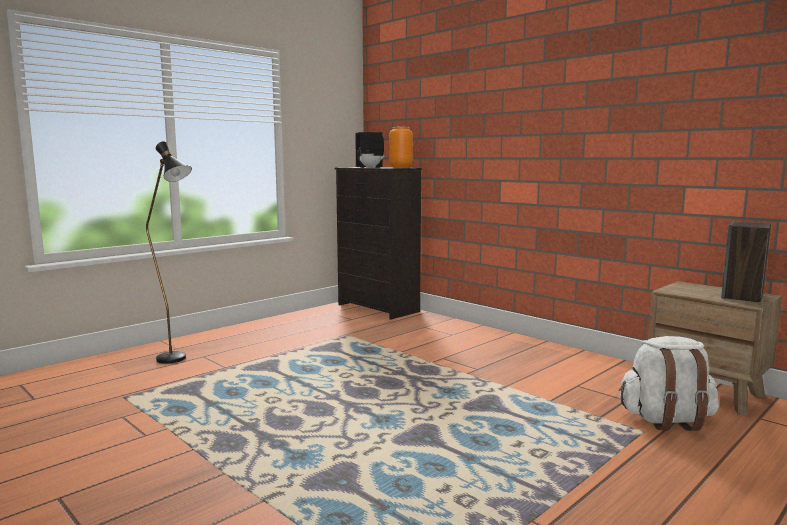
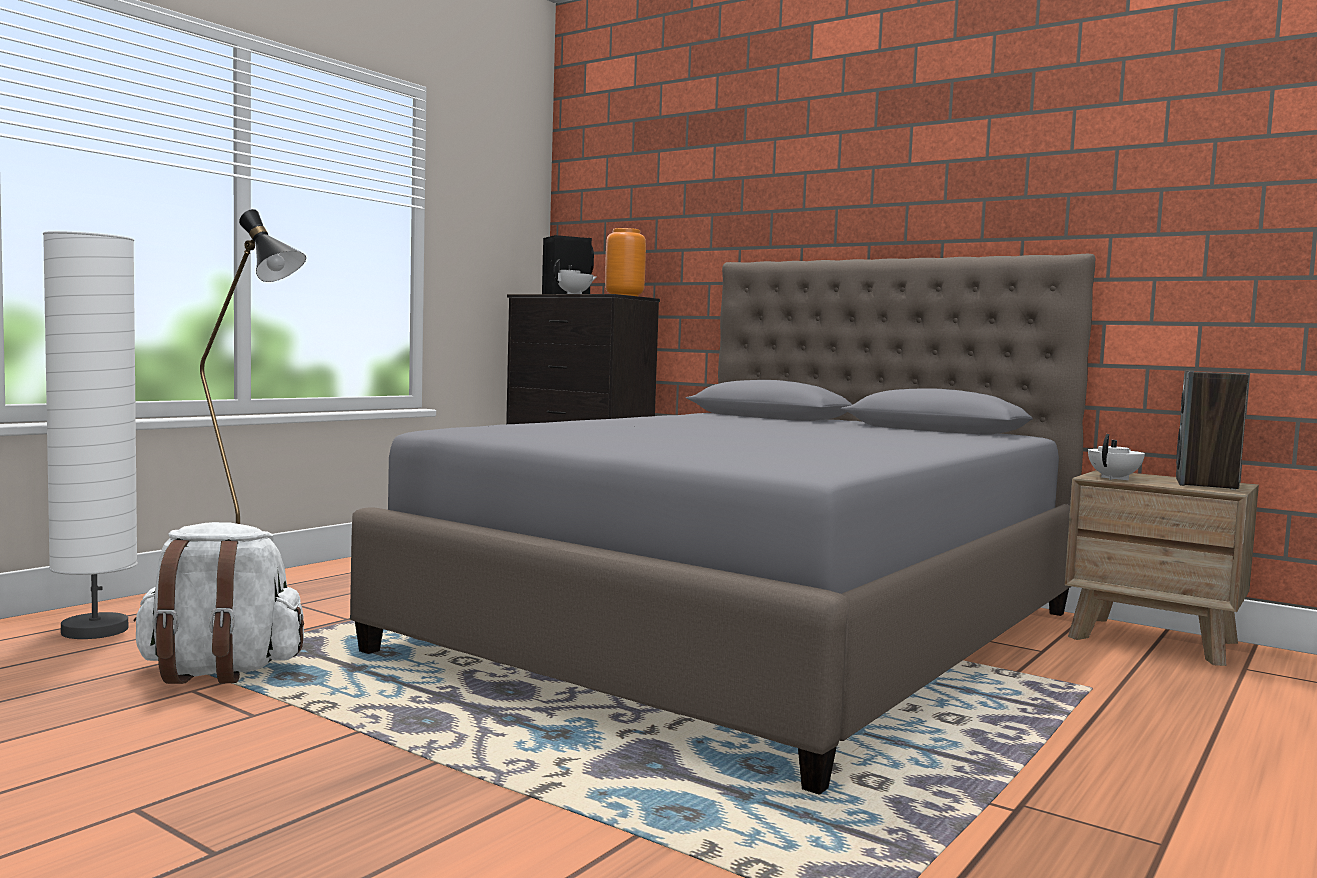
camera: 10 degrees left, 5 degrees down
white backpack [619,336,719,431] -> white backpack moved to [133,522,304,684]
none -> white floor lamp [43,231,138,639]
none -> grey bed [350,254,1095,795]
none -> white teapot [1088,434,1145,480]

